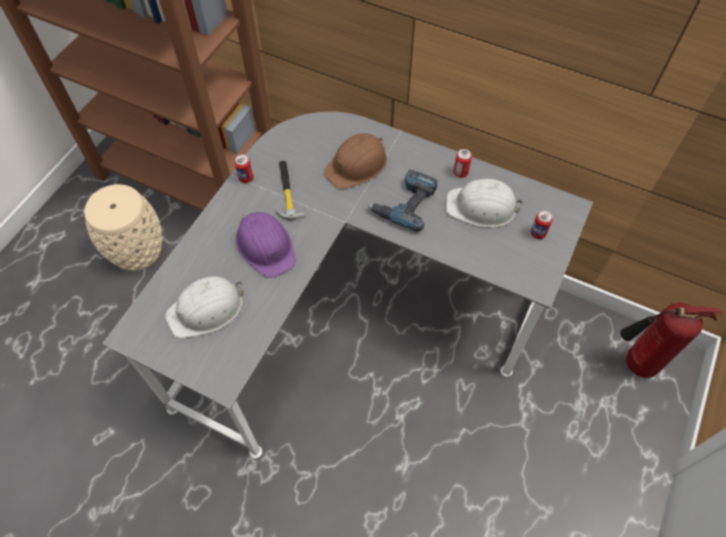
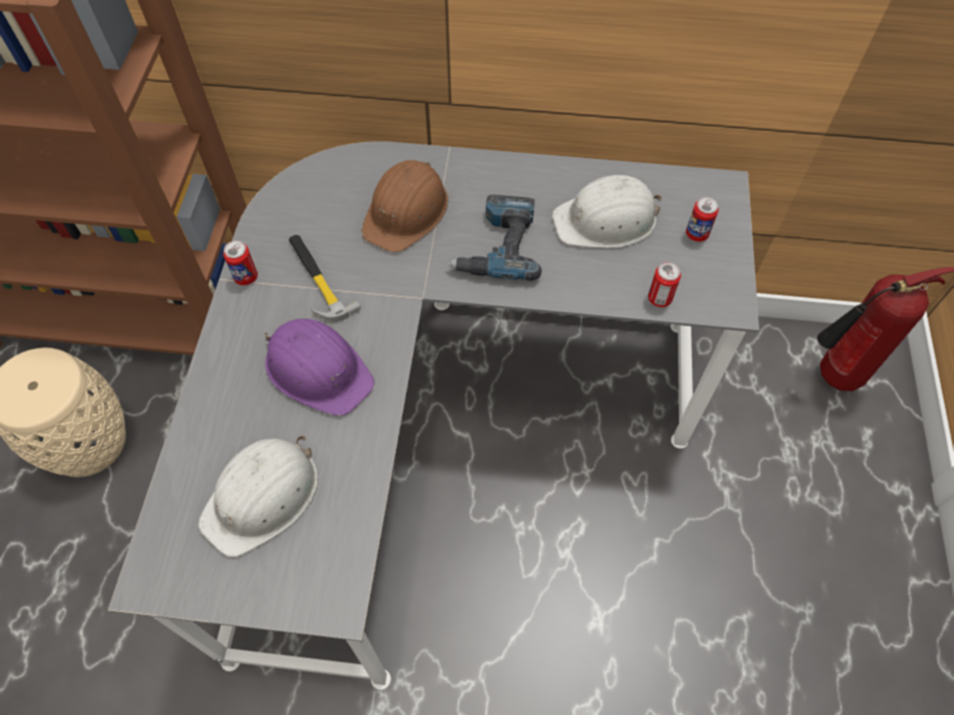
camera: 20 degrees left, 0 degrees up
can [454,149,472,178] -> can moved to [648,262,681,307]

